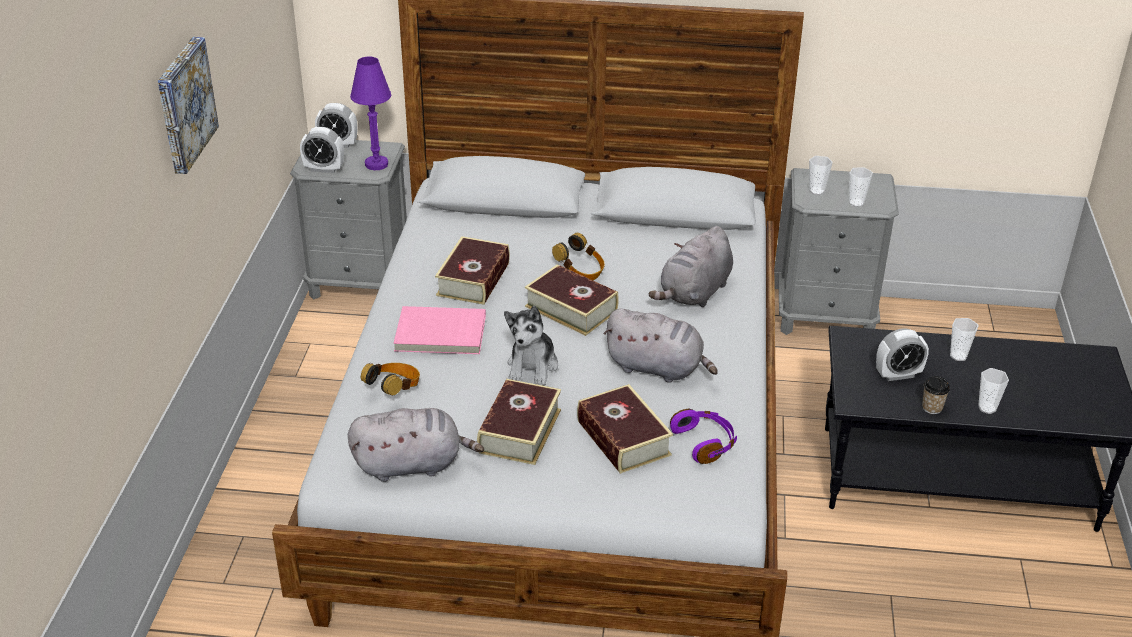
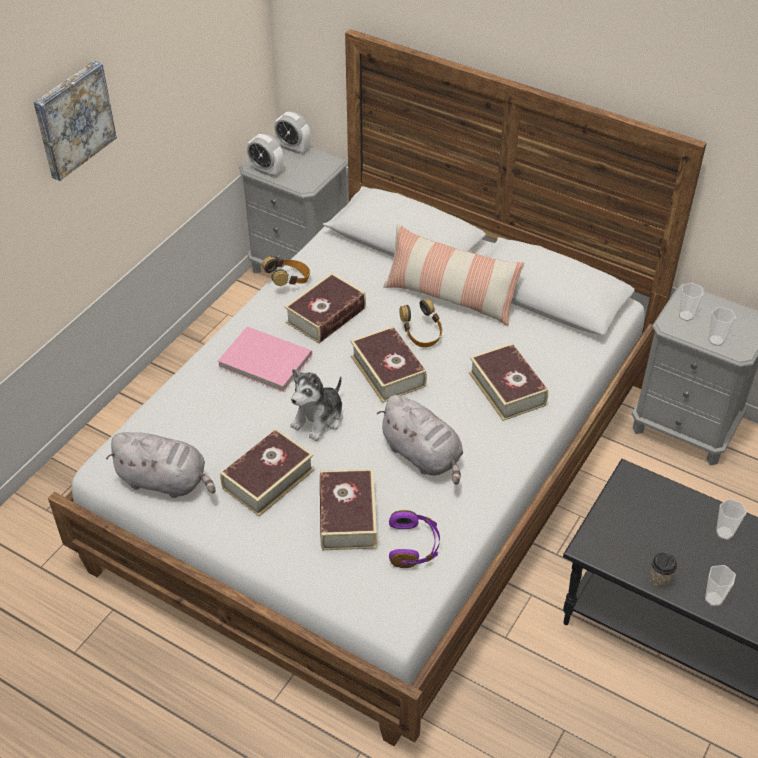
camera: 25 degrees right, 10 degrees up
purple table lamp [350,57,391,170] -> none
headphones [361,363,420,396] -> headphones moved to [262,256,310,286]
grey plush toy [649,226,733,307] -> book [469,343,548,421]
alarm clock [876,329,929,381] -> none
none -> pillow [383,224,524,326]

